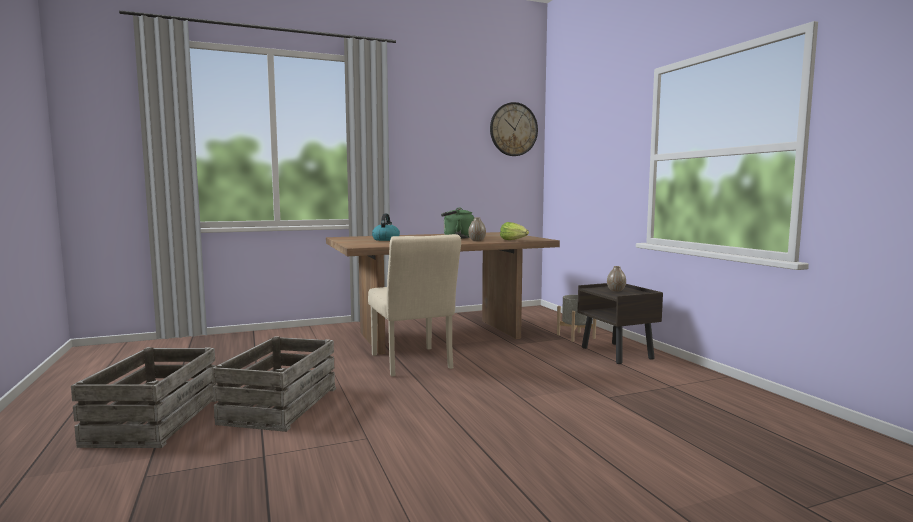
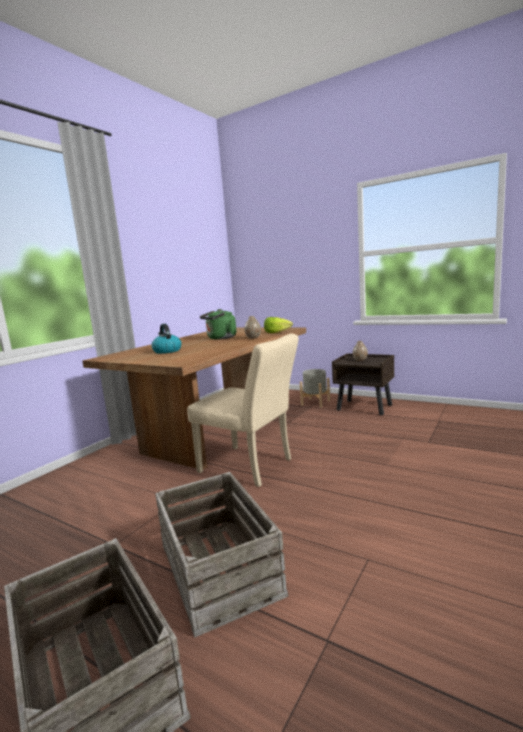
camera: 35 degrees left, 5 degrees up
wall clock [490,102,538,156] -> none

